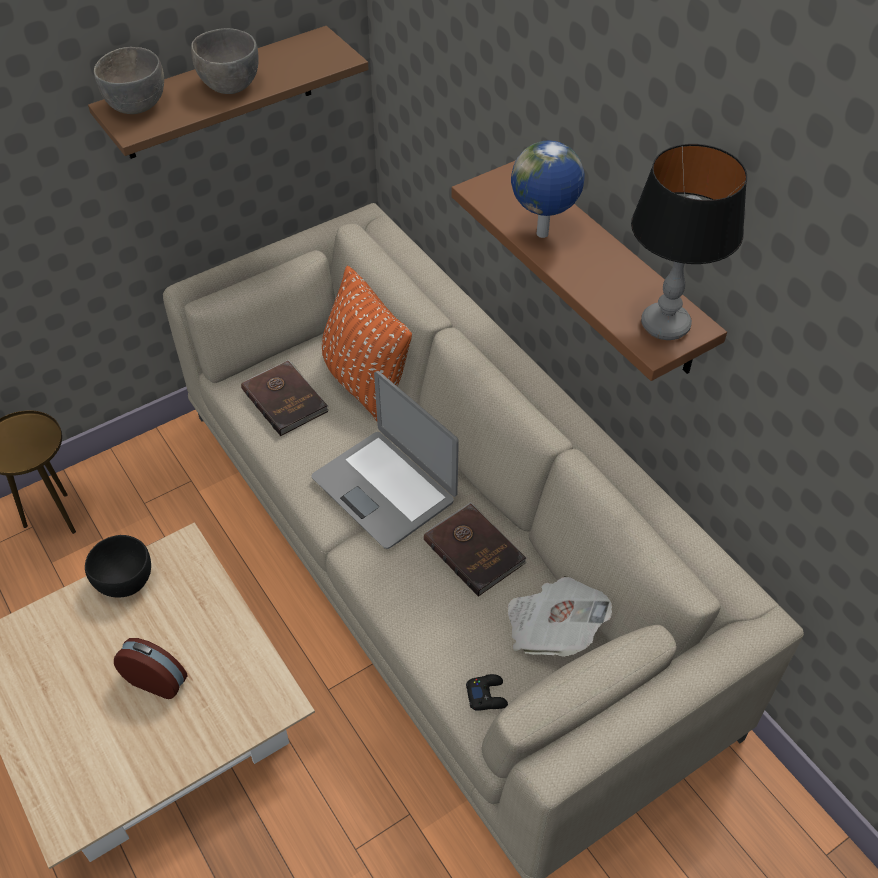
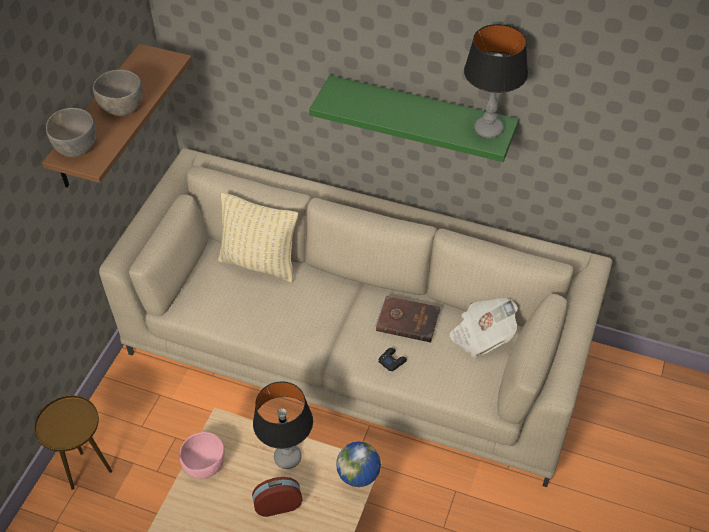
camera: 35 degrees left, 0 degrees up
black bowl [85,535,151,597] -> pink bowl [179,432,225,479]
brown book [241,359,329,436] -> none
laptop [311,371,459,549] -> none
orange pillow [322,266,412,421] -> beige pillow [218,192,298,282]
brown shelf [452,160,727,381] -> green shelf [309,75,519,162]
black game controller [466,674,508,711] -> black game controller moved to [379,348,407,371]
globe [511,140,585,238] -> globe moved to [336,442,381,488]
none -> table lamp [253,381,313,469]

